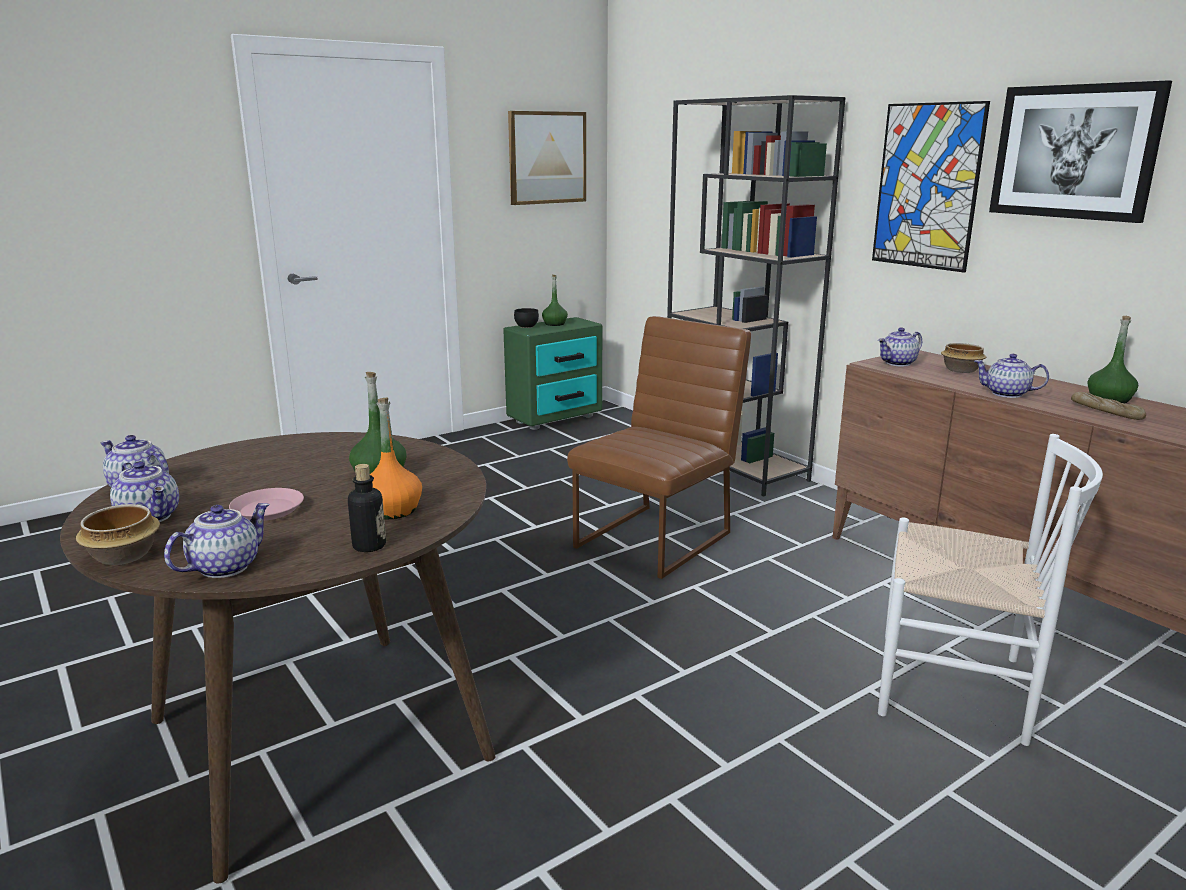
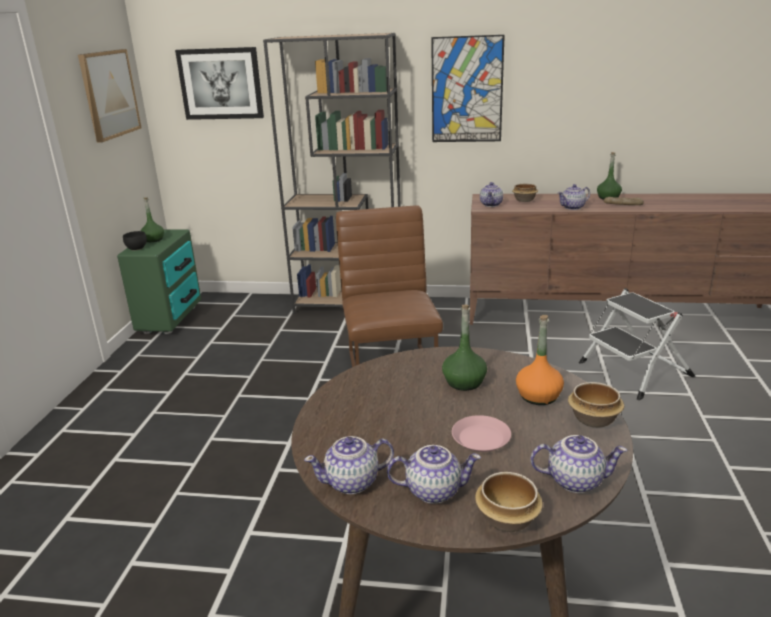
camera: 45 degrees left, 5 degrees up
teapot [164,503,270,578] -> teapot turned 105 degrees clockwise [531,435,627,493]
bottle [348,464,386,552] -> bowl [568,382,624,428]
white chair [878,434,1103,746] -> step ladder [579,288,695,400]
picture [989,80,1172,223] -> picture moved to [175,47,264,120]

